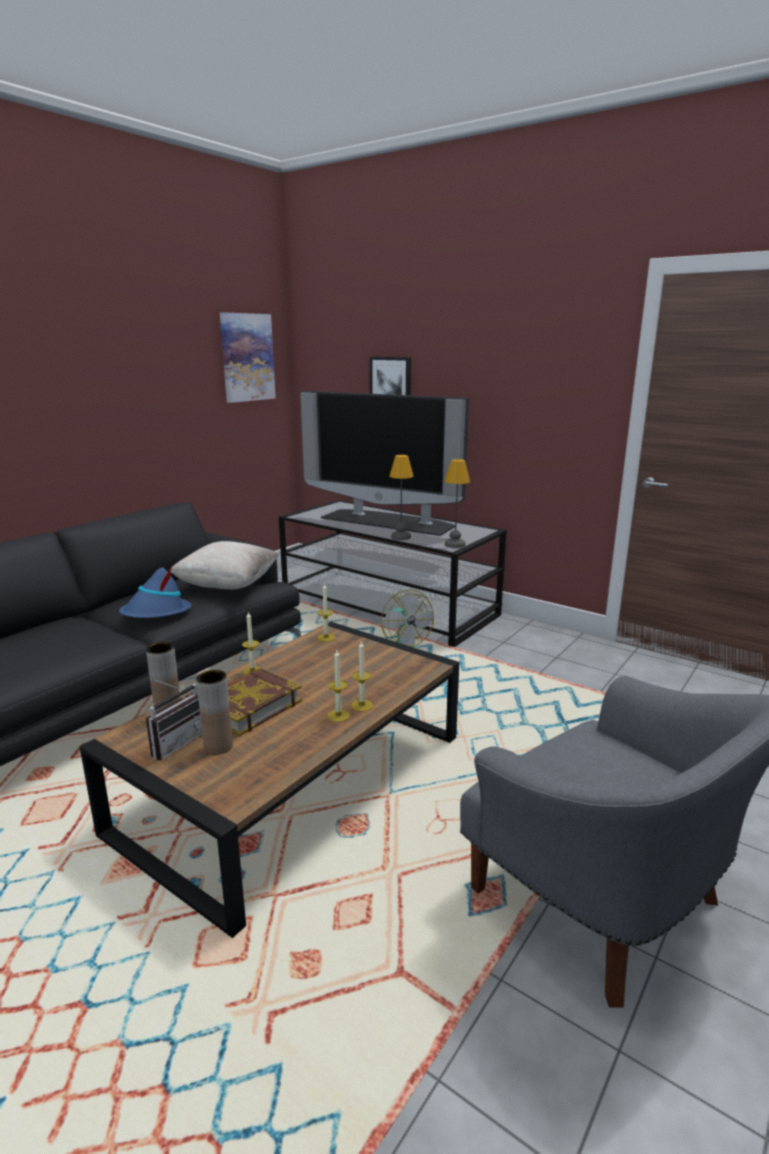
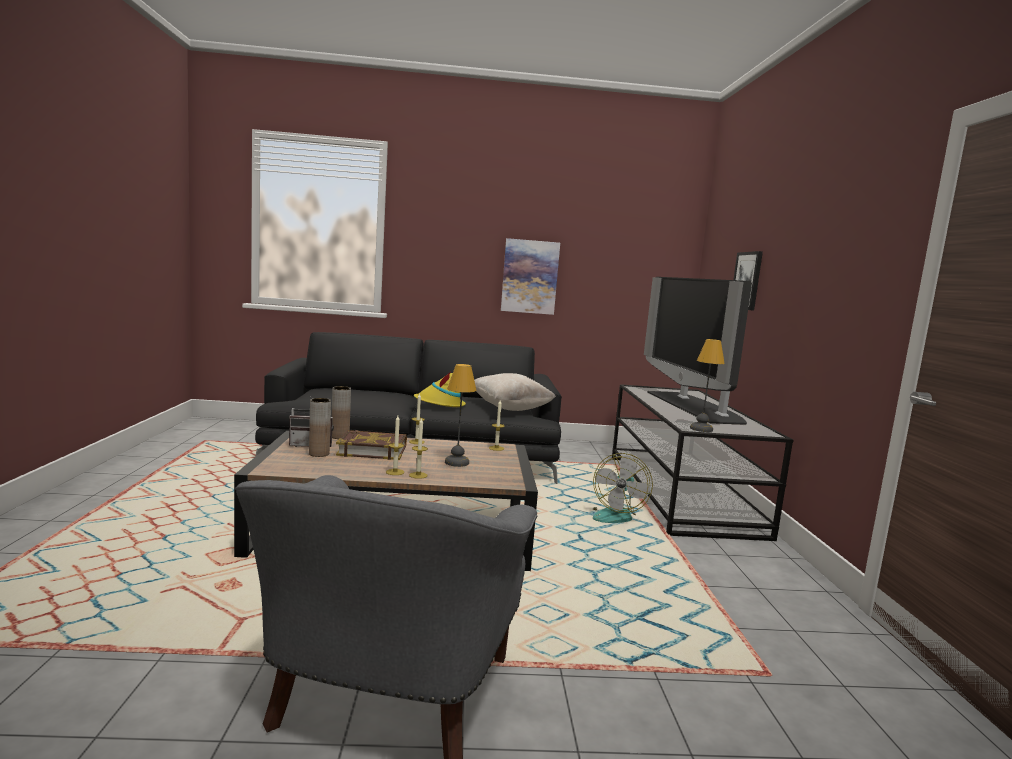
camera: 50 degrees right, 10 degrees down
blue hat [119,567,191,618] -> yellow hat [414,372,466,407]
picture [220,312,276,403] -> picture moved to [501,238,560,315]
table lamp [389,455,414,540] -> table lamp moved to [445,364,477,467]

